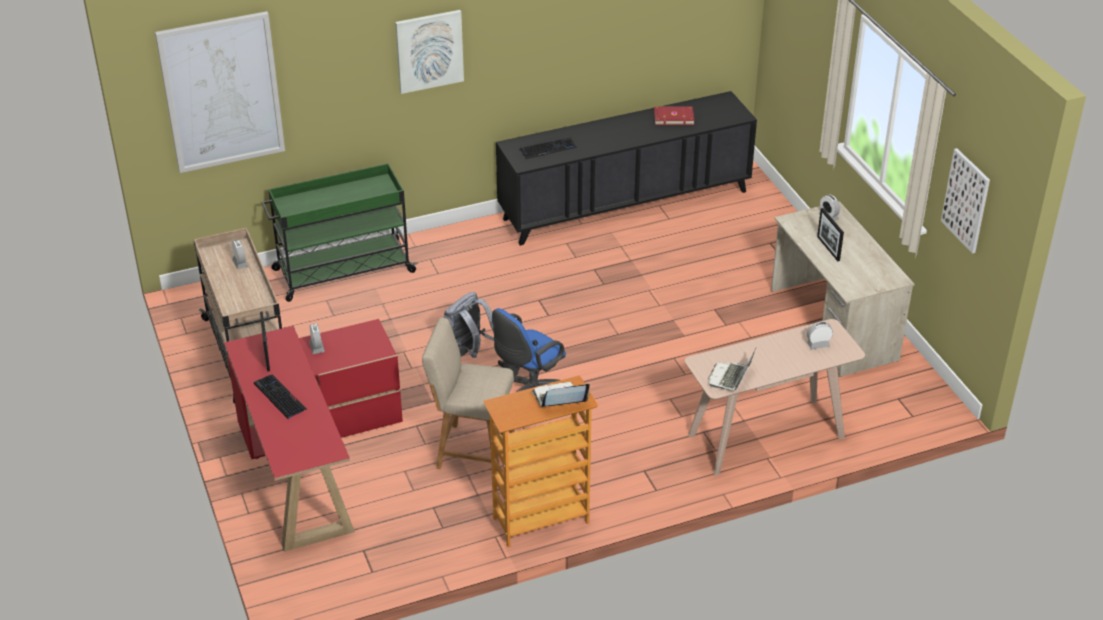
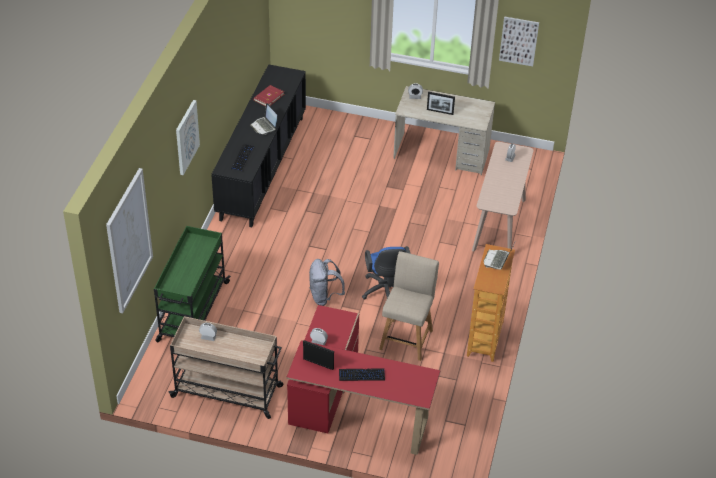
camera: 55 degrees left, 5 degrees up
beige chair [422,318,515,471] -> beige chair turned 150 degrees clockwise [379,251,439,361]
laptop [709,349,756,390] -> laptop moved to [250,103,277,135]

